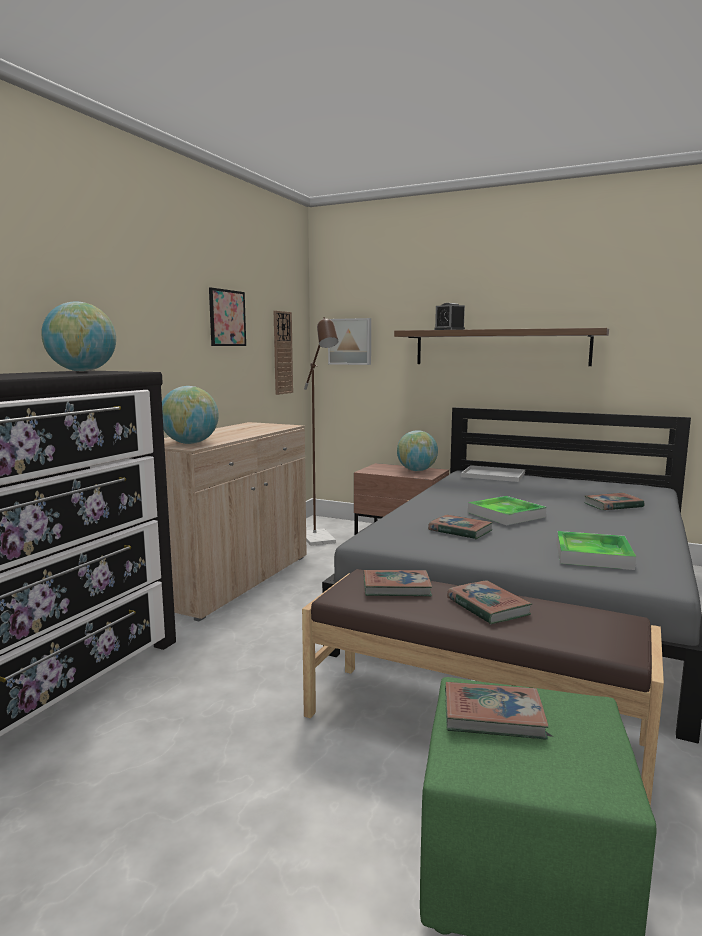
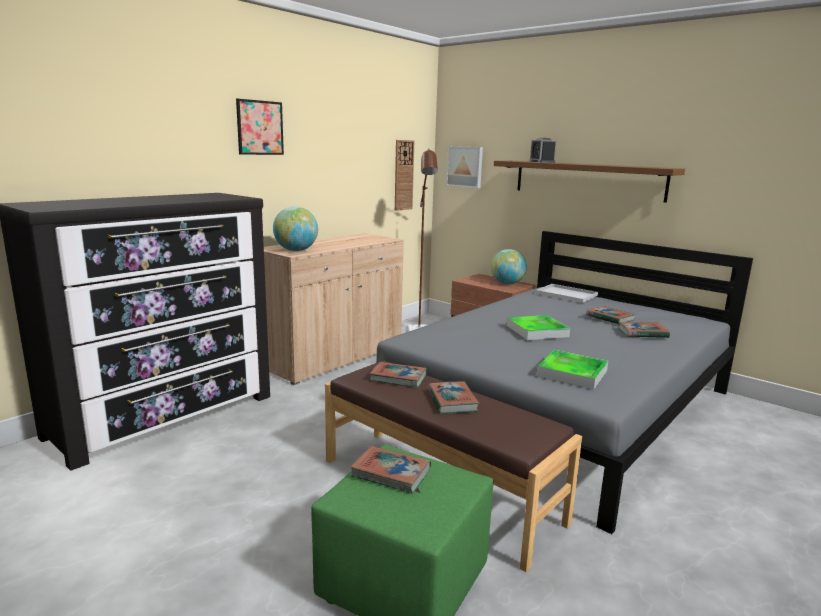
camera: 15 degrees right, 5 degrees up
globe [41,302,116,372] -> none
picture [209,288,246,346] -> picture moved to [236,99,284,155]
book [428,515,493,539] -> book moved to [586,306,635,324]

